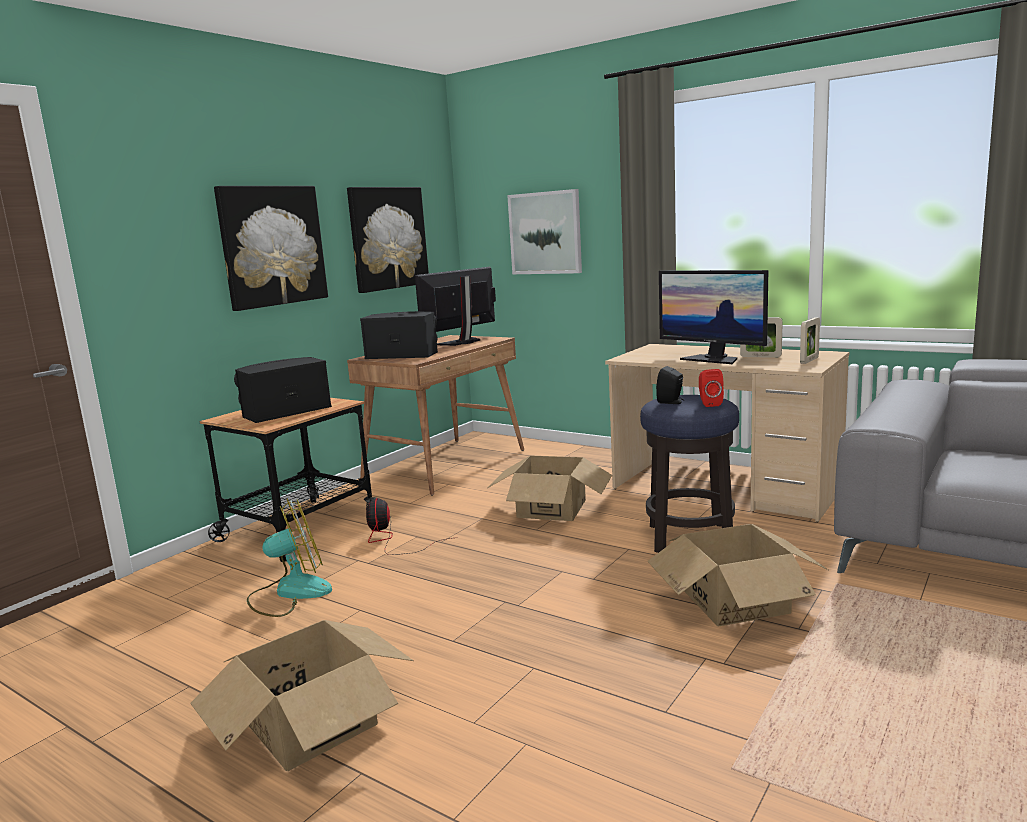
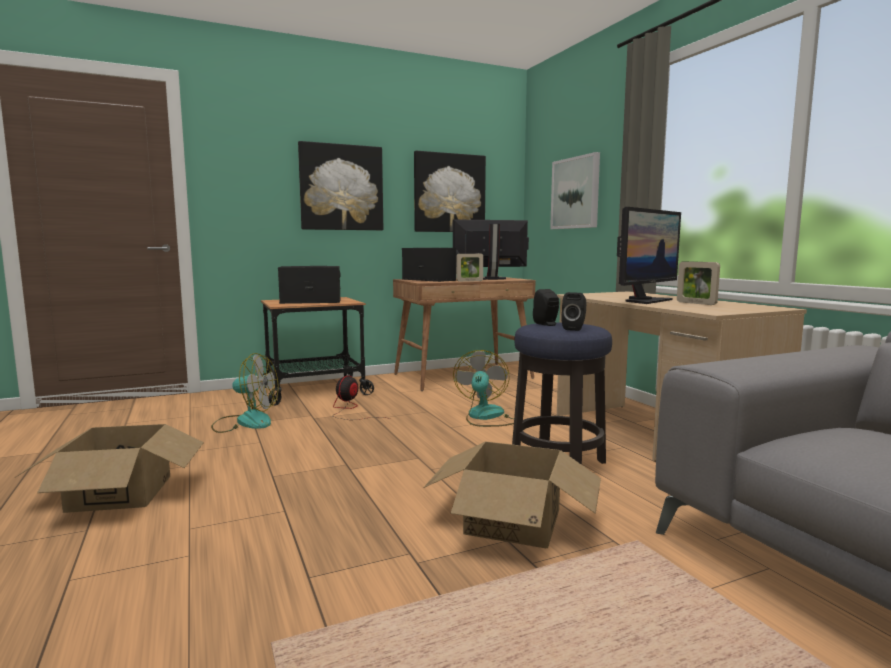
camera: 30 degrees right, 5 degrees down
cardboard box [488,456,612,521] -> fan [453,350,514,427]
monitor [659,270,768,364] -> monitor turned 120 degrees counterclockwise [617,207,681,304]
red speaker [699,369,724,407] -> black speaker [561,292,586,331]
picture frame [800,317,820,364] -> picture frame moved to [456,253,483,282]

